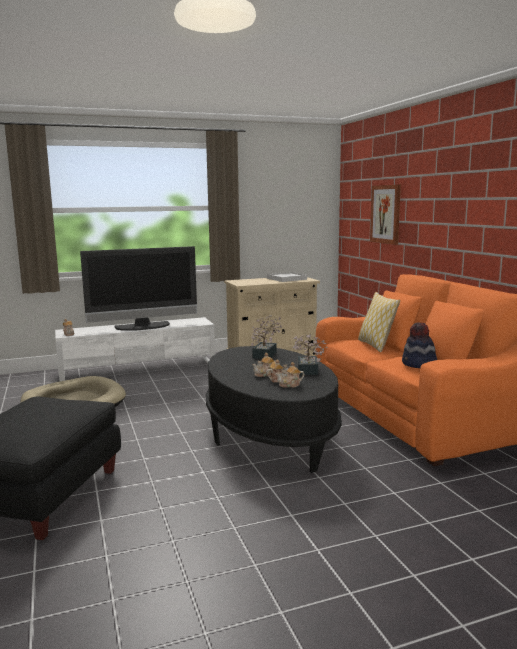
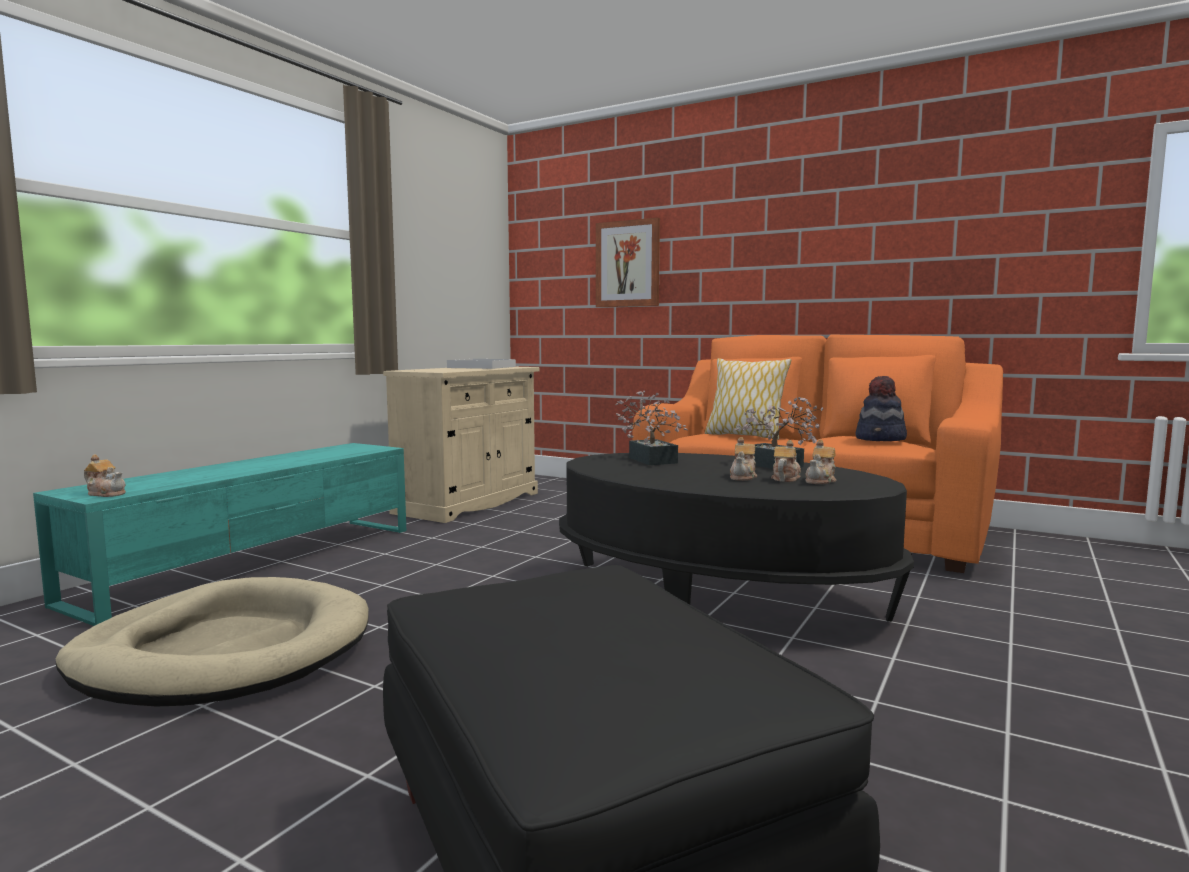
camera: 40 degrees left, 5 degrees down
white tv stand [55,317,215,381] -> turquoise tv stand [33,443,406,626]
television [80,246,197,331] -> none

